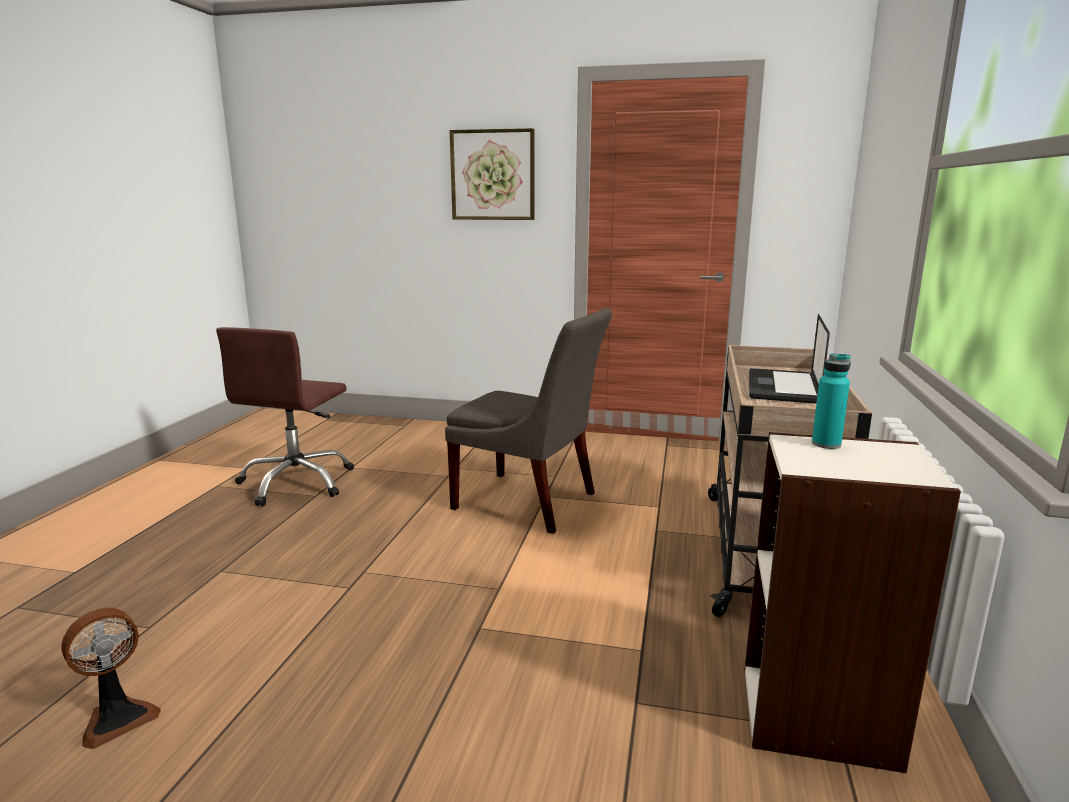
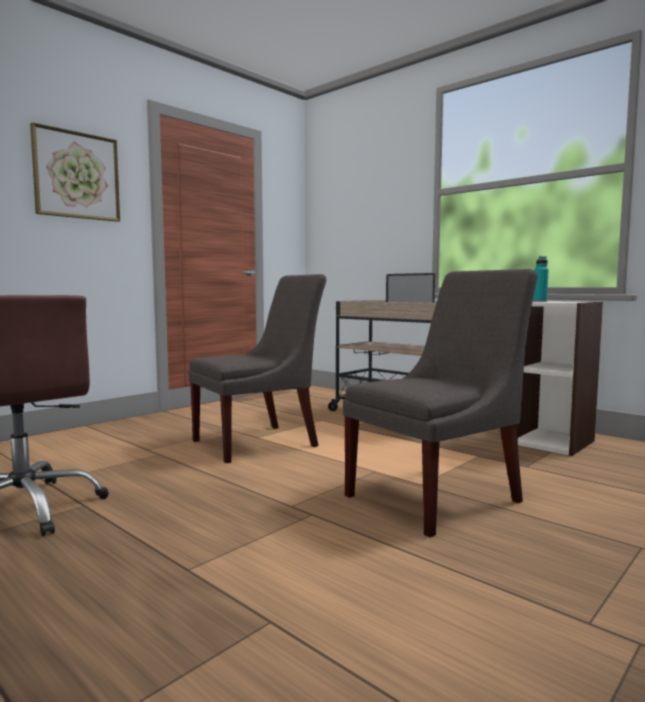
camera: 60 degrees left, 10 degrees down
fan [61,608,161,749] -> none
none -> grey chair [343,269,538,537]

